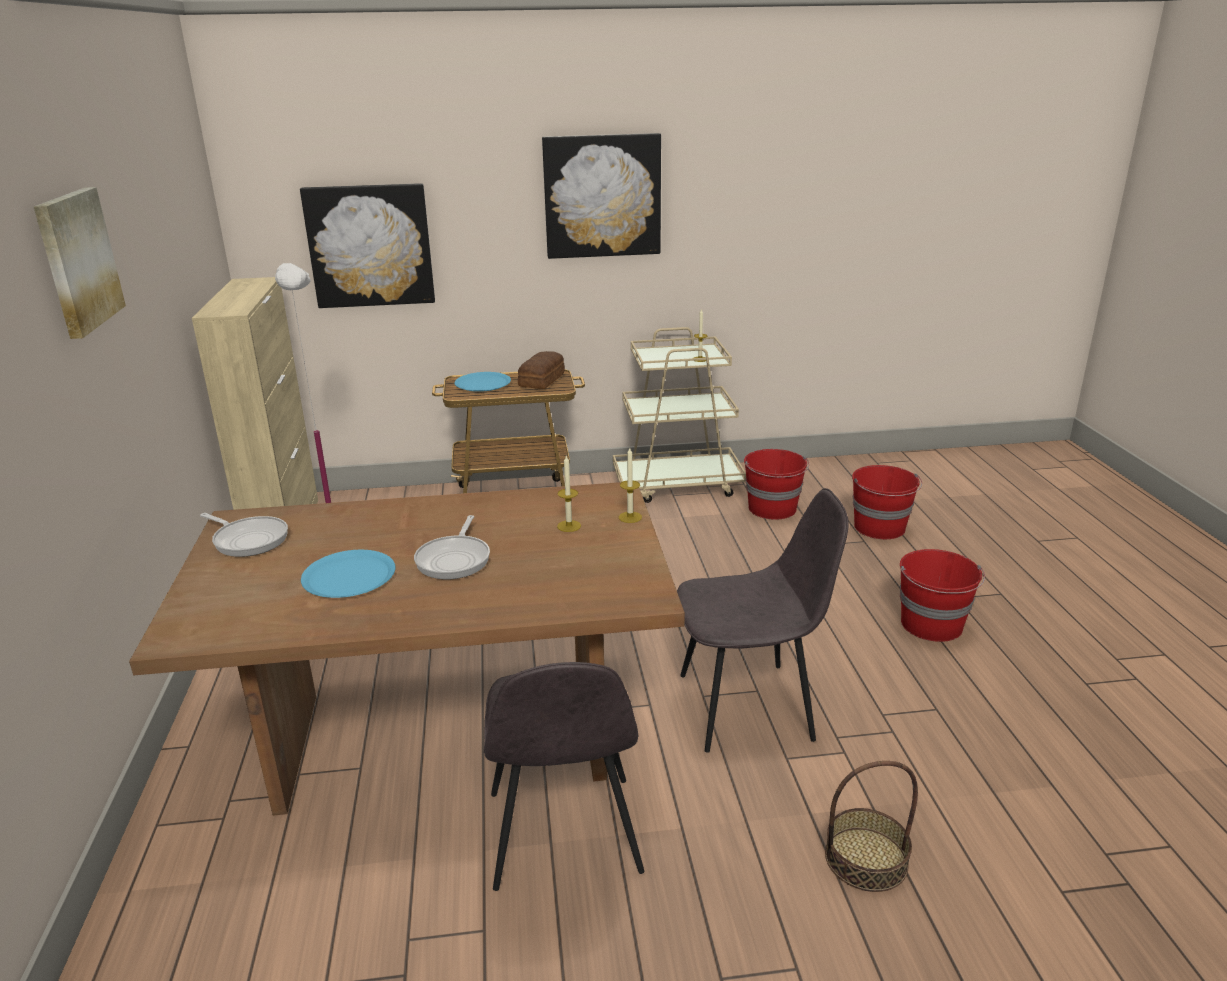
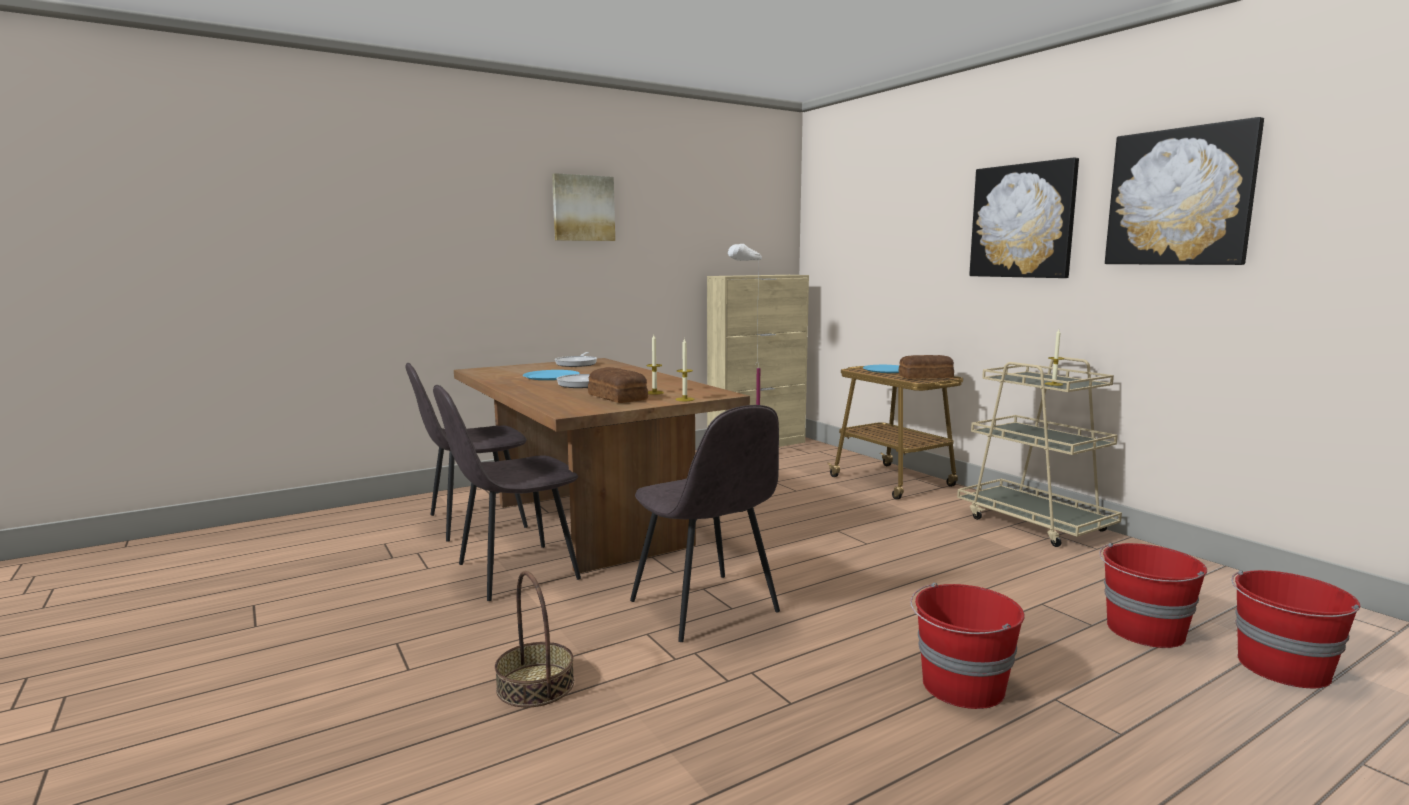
camera: 65 degrees right, 15 degrees down
picture [300,183,435,308] -> picture moved to [1105,117,1264,265]
red bucket [744,449,809,520] -> red bucket moved to [1232,570,1360,688]
none -> grey chair [405,363,528,541]
none -> bread [588,367,648,403]

